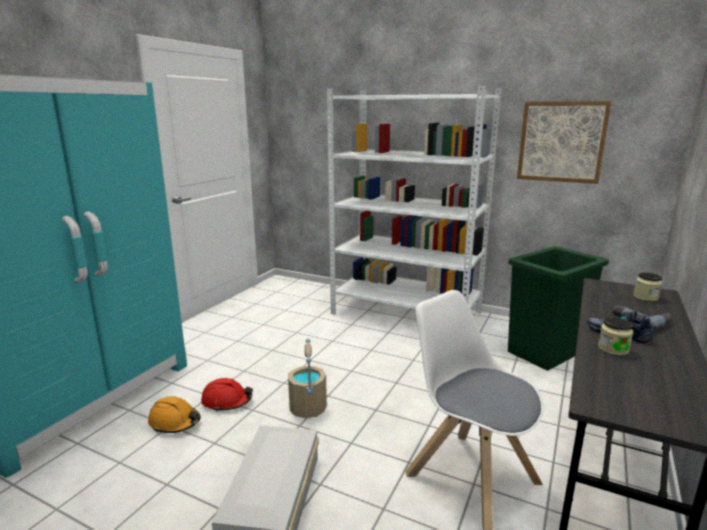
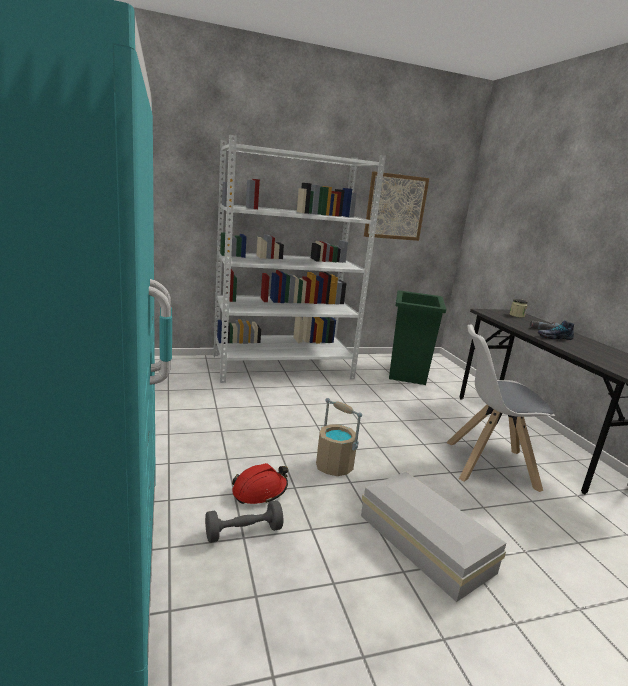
camera: 45 degrees left, 0 degrees up
orange hard hat [148,396,201,433] -> grey dumbbell [205,500,283,543]
jar [598,317,633,356] -> none

